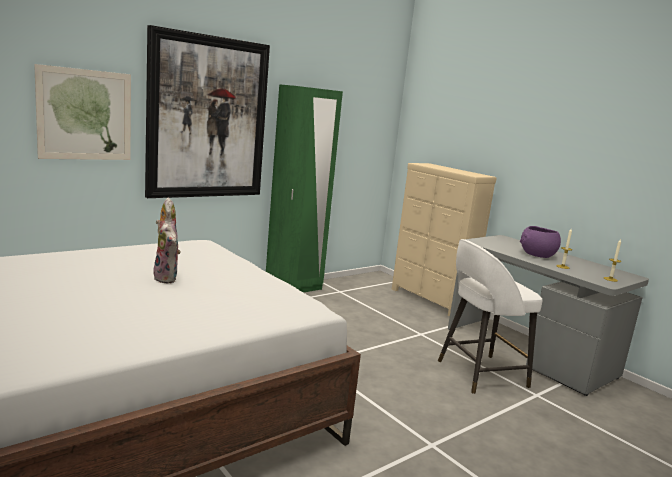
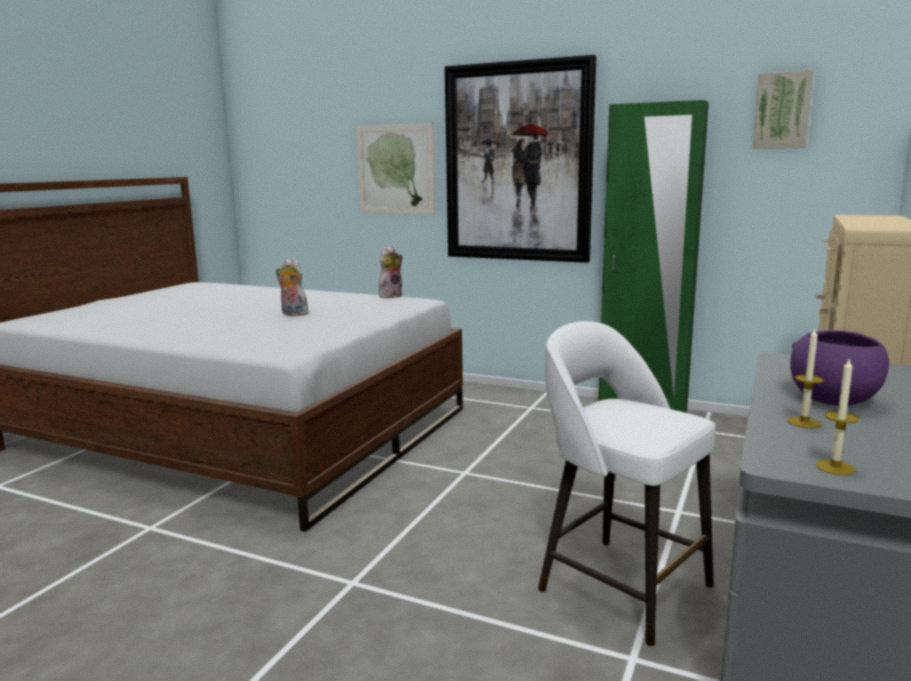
camera: 65 degrees right, 0 degrees up
plush toy [153,223,180,283] -> plush toy turned 90 degrees clockwise [276,259,308,316]
none -> picture [753,70,814,149]

